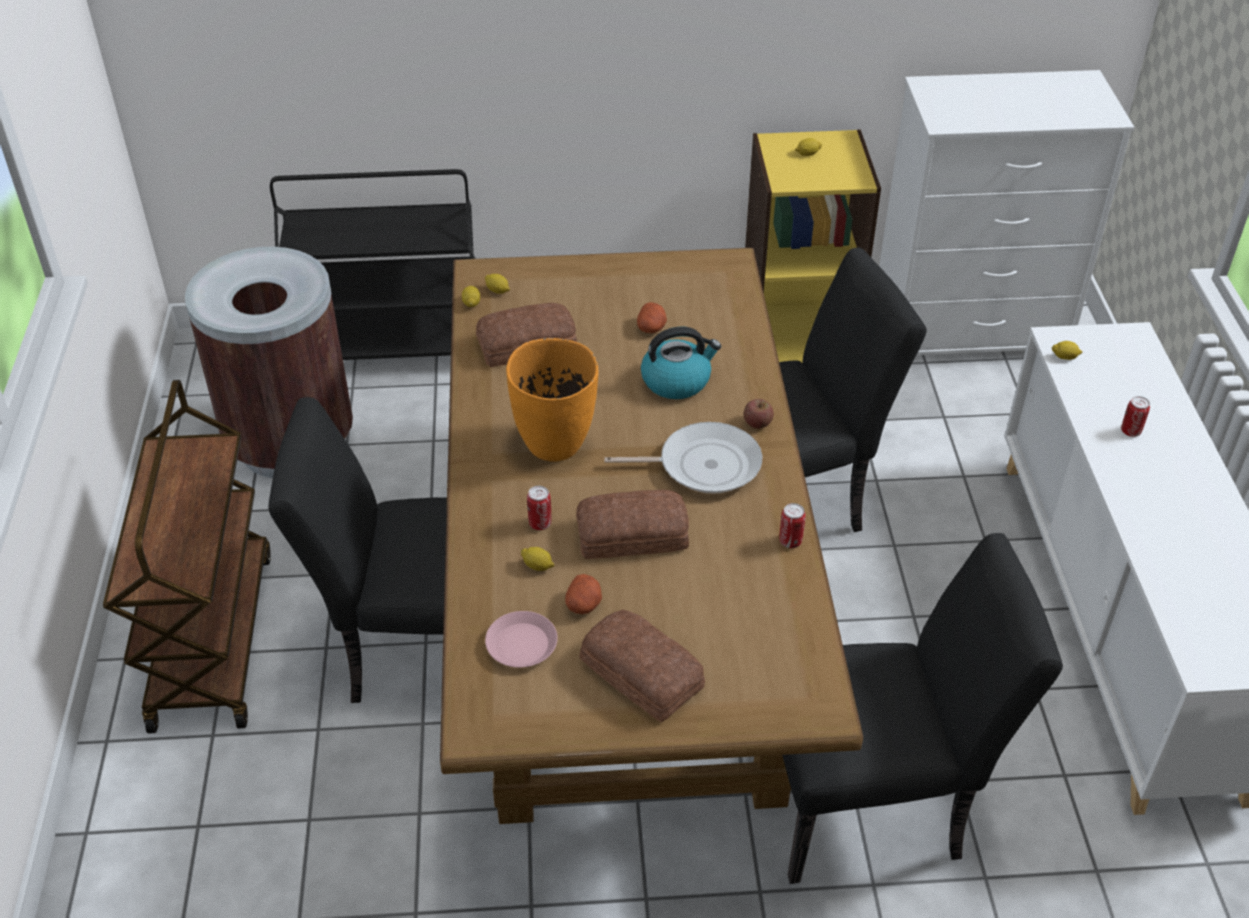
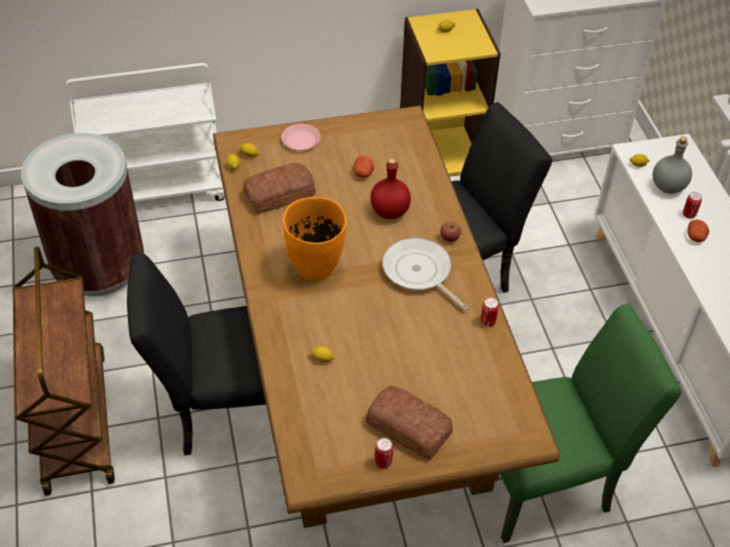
camera: 10 degrees left, 5 degrees up
black cart [270,169,476,360] -> white cart [66,63,225,202]
pink plate [485,611,558,668] -> pink plate moved to [281,124,321,151]
can [527,486,551,530] -> can moved to [375,438,393,469]
potato [565,574,602,614] -> potato moved to [688,219,709,242]
bread [576,490,689,559] -> none
frying pan [605,422,762,494] -> frying pan turned 120 degrees counterclockwise [382,238,468,310]
kettle [641,326,721,399] -> red bottle [370,158,411,219]
black chair [782,533,1063,884] -> green chair [500,304,682,543]
none -> grey bottle [653,136,692,194]

